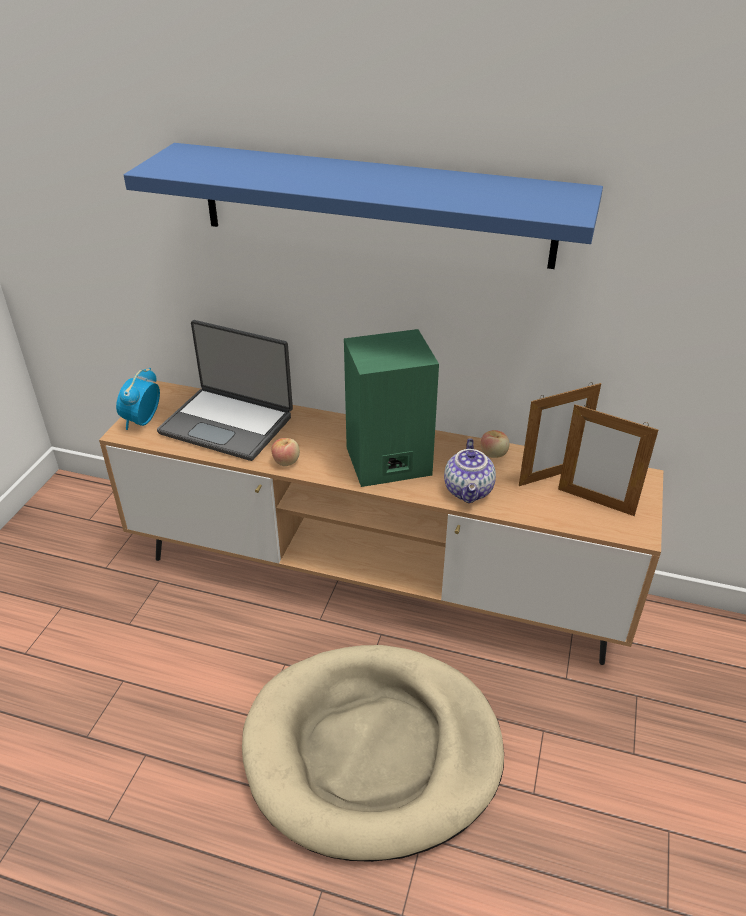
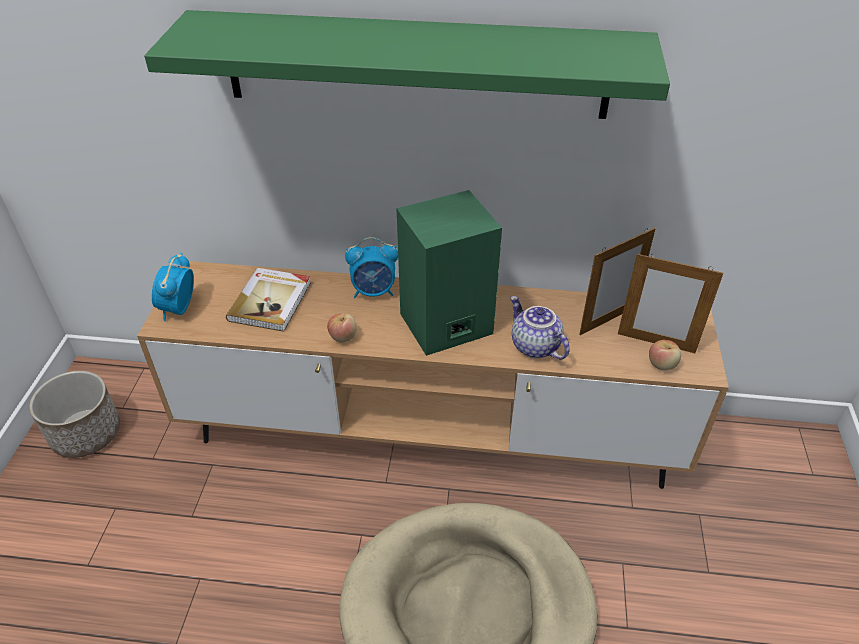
camera: 10 degrees left, 5 degrees up
blue shelf [124,143,603,269] -> green shelf [144,10,670,119]
laptop [157,320,293,461] -> book [226,268,311,332]
teapot [444,438,496,503] -> teapot turned 150 degrees clockwise [510,296,569,360]
apple [481,430,510,458] -> apple moved to [649,340,681,370]
none -> planter [29,371,120,458]
none -> alarm clock [345,237,398,298]

